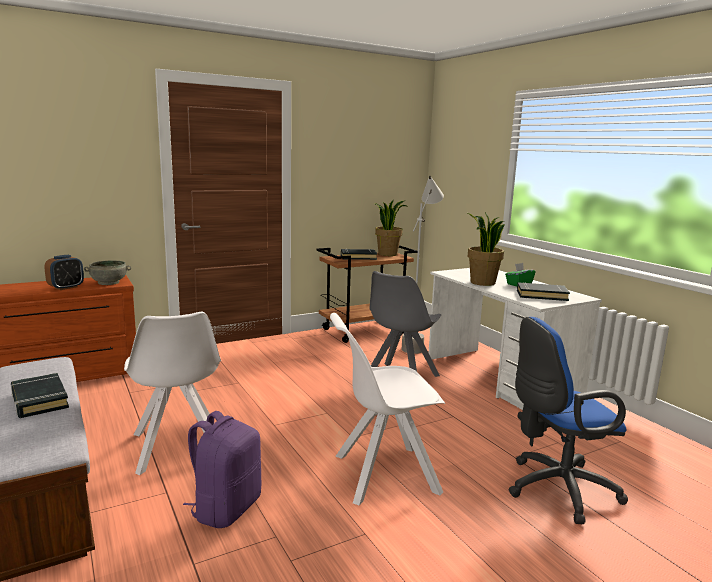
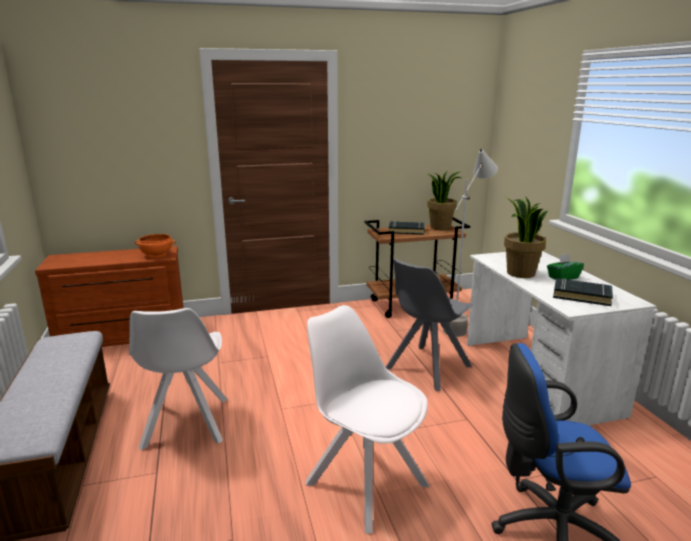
camera: 15 degrees right, 5 degrees up
black book [11,373,69,418] -> none
alarm clock [44,255,84,290] -> none
grey bowl [84,261,131,285] -> orange bowl [135,234,176,258]
purple backpack [183,411,261,528] -> none
white chair [330,313,445,505] -> white chair turned 45 degrees clockwise [306,305,430,534]

